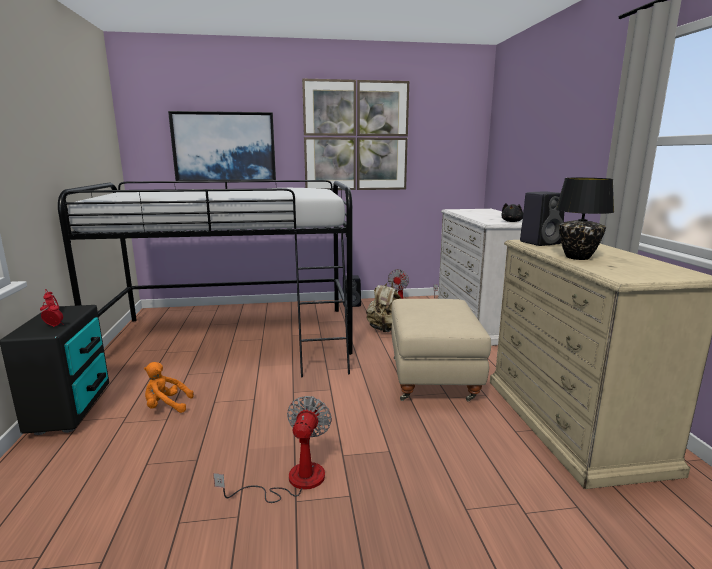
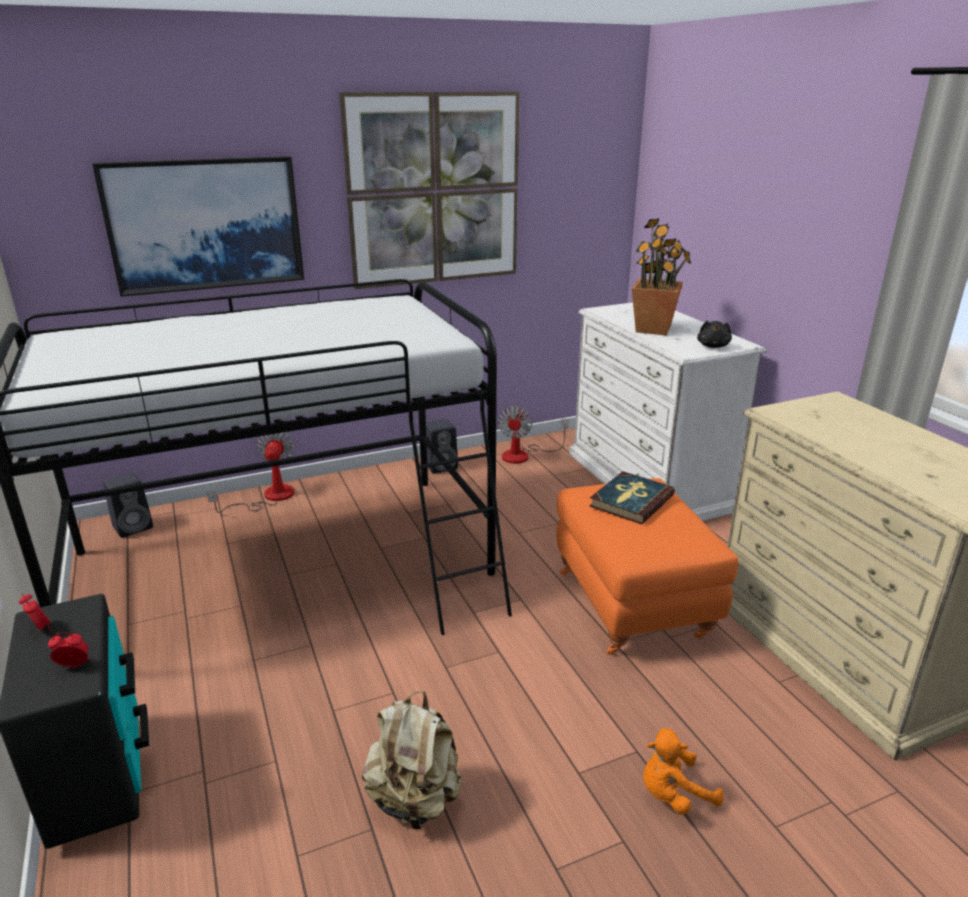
camera: 15 degrees left, 10 degrees up
orange plush toy [144,362,194,413] -> orange plush toy moved to [643,728,724,815]
fan [213,396,332,503] -> fan moved to [207,432,295,513]
beige backpack [366,281,401,332] -> beige backpack moved to [362,691,462,830]
beige ottoman [391,299,491,402] -> orange ottoman [556,478,738,655]
black speaker [520,191,564,246] -> black speaker moved to [103,472,153,538]
black table lamp [555,178,614,260] -> none
none -> book [589,471,675,524]
none -> potted plant [632,218,691,335]

